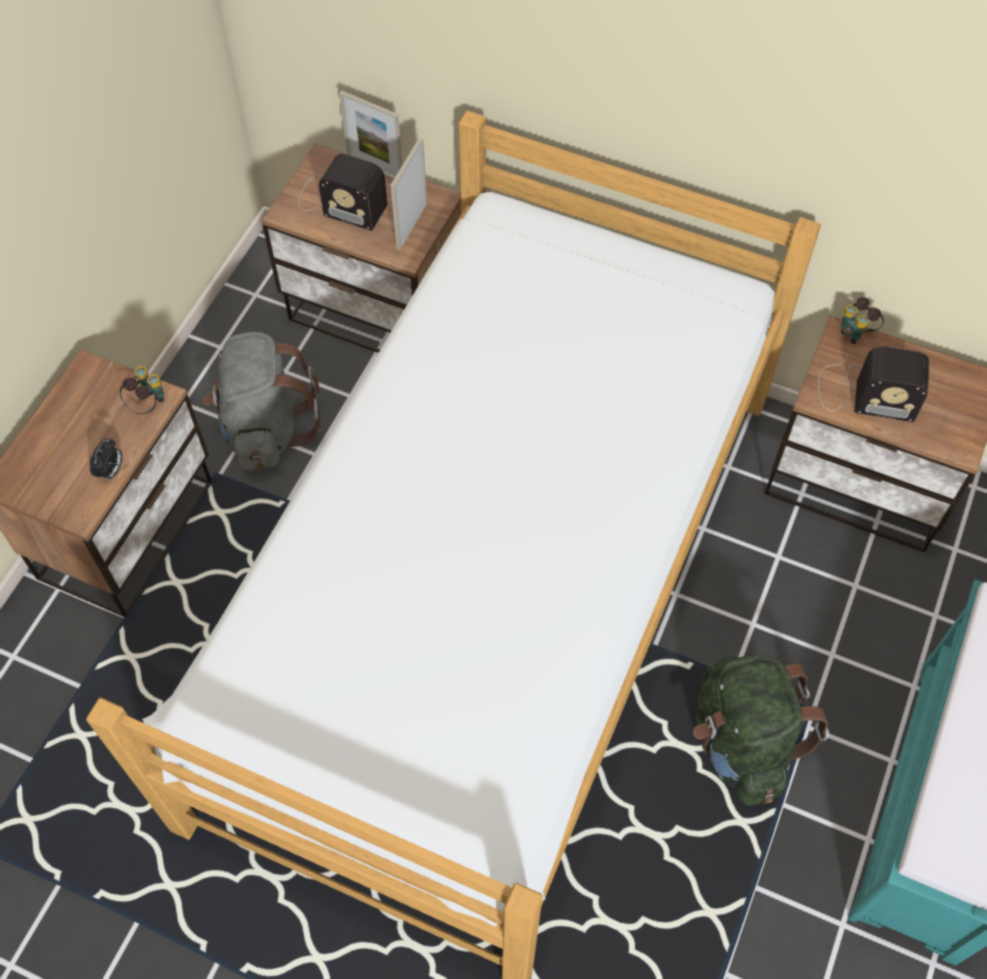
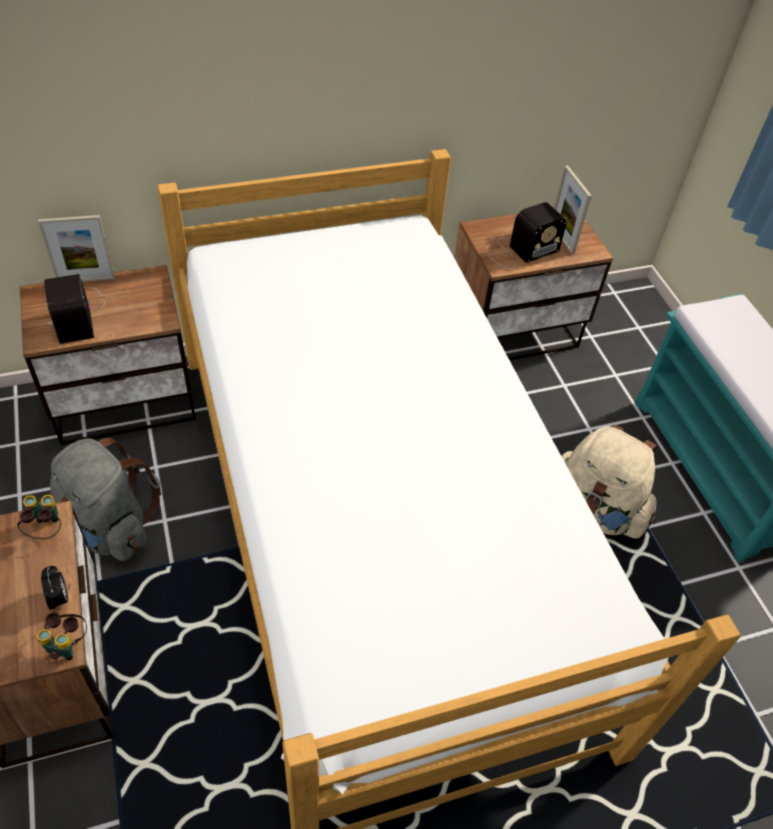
camera: 45 degrees left, 10 degrees down
radio [299,154,387,231] -> radio turned 90 degrees clockwise [44,274,114,344]
picture frame [390,138,427,250] -> picture frame moved to [554,165,592,255]
green backpack [693,655,829,806] -> beige backpack [562,424,657,539]
binoculars [841,297,884,344] -> binoculars moved to [36,612,87,660]

